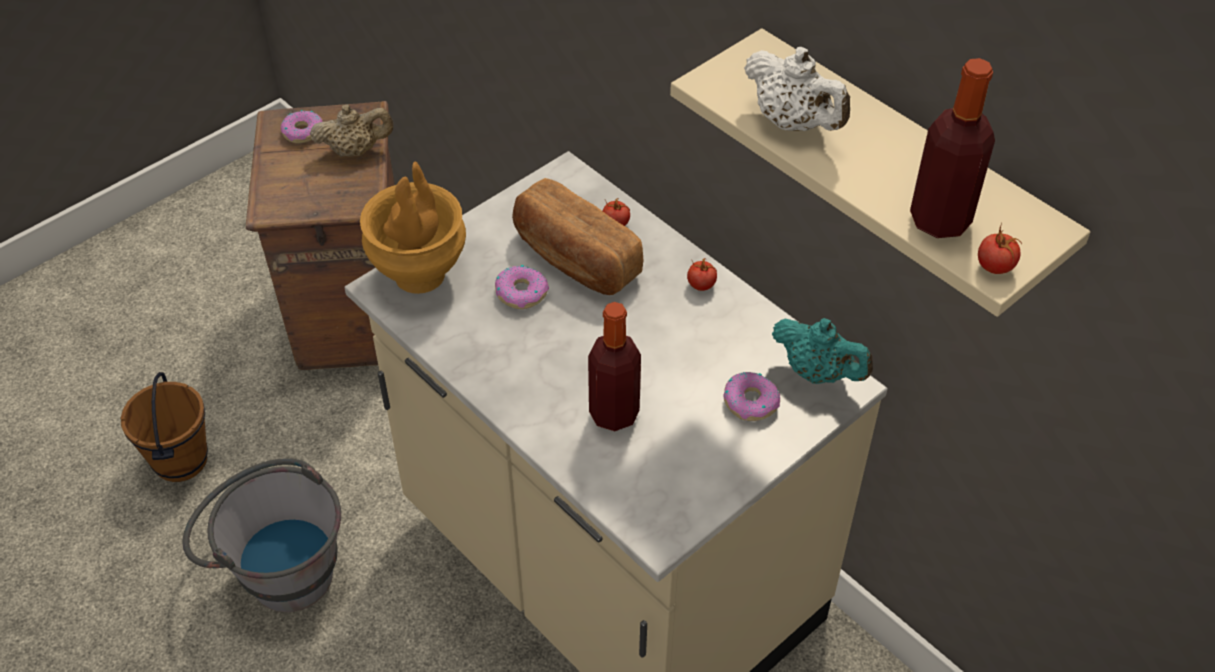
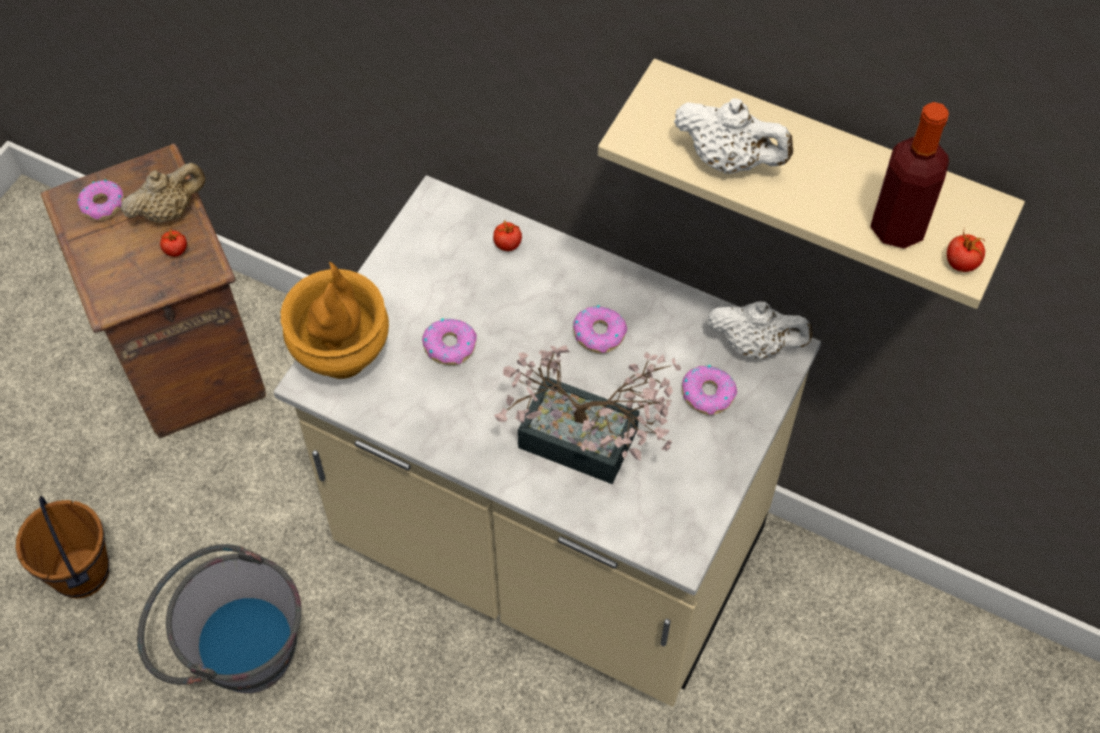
camera: 20 degrees left, 10 degrees up
bread [512,178,643,295] -> none
bottle [588,302,641,431] -> potted plant [495,345,681,484]
tomato [687,258,717,291] -> tomato moved to [160,228,187,257]
turquoise teapot [772,318,873,384] -> white teapot [708,301,813,360]
none -> donut [573,305,627,353]

